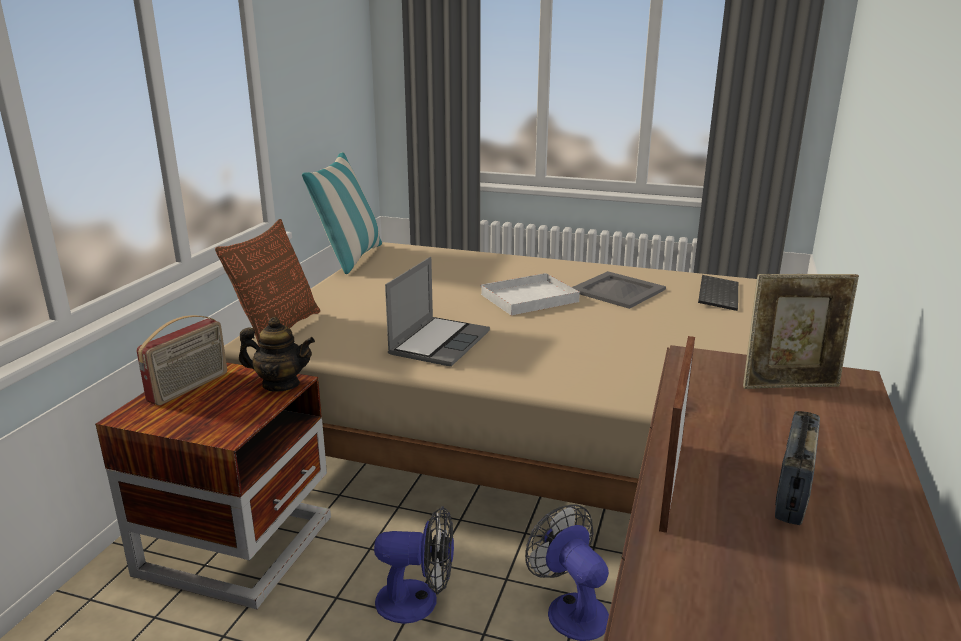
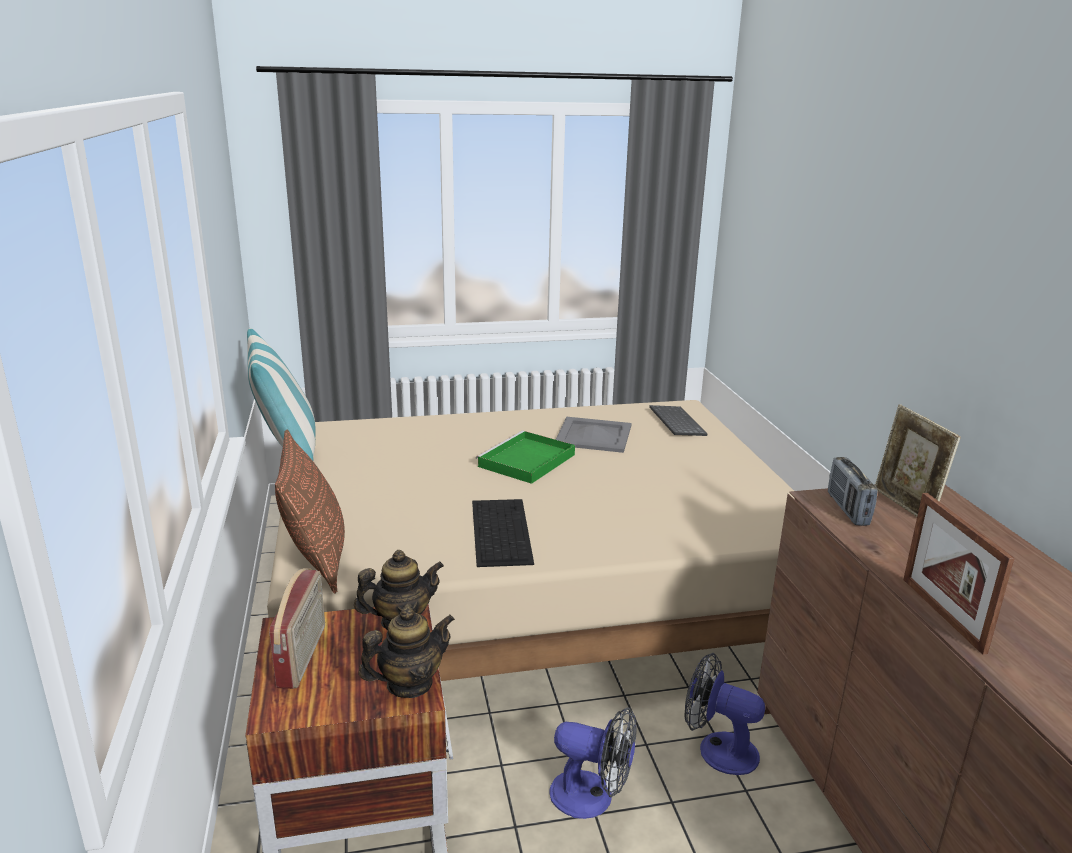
camera: 30 degrees left, 0 degrees up
fan [374,506,454,624] -> fan turned 45 degrees clockwise [550,707,637,819]
laptop [385,257,490,367] -> keyboard [472,499,534,567]
white tray [480,273,580,315] -> green tray [476,431,575,484]
picture frame [743,274,859,389] -> picture frame turned 105 degrees clockwise [875,404,961,517]
radio [775,411,820,525] -> radio moved to [828,457,878,526]
none -> teapot [358,606,455,698]

